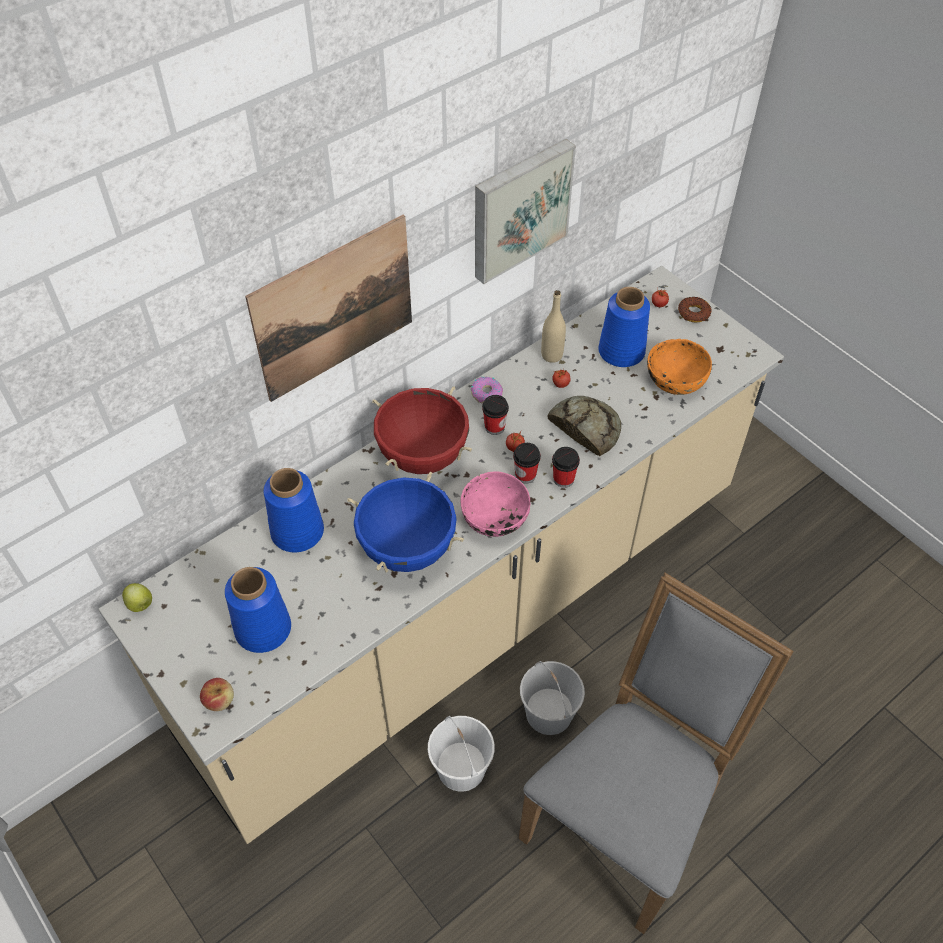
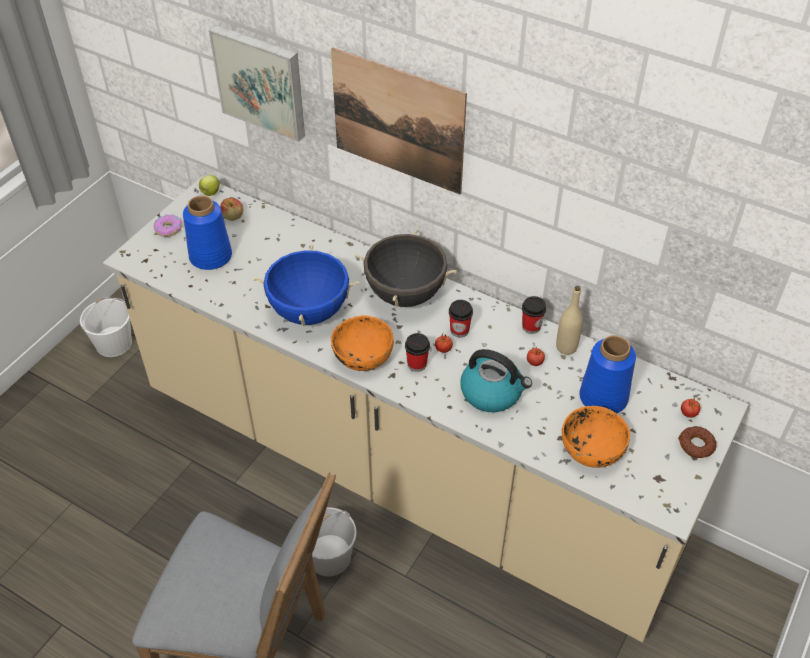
camera: 70 degrees right, 5 degrees down
apple [200,678,234,711] -> apple moved to [220,198,243,221]
blue vase [264,468,324,552] -> none
red cooking pot [372,387,472,474] -> black cooking pot [355,229,457,307]
white bucket [428,716,495,792] -> white bucket moved to [80,298,132,357]
pink bowl [460,472,530,537] -> orange bowl [331,315,394,371]
donut [471,376,503,404] -> donut moved to [154,214,182,237]
picture [475,139,576,284] -> picture moved to [209,25,305,142]
bread [548,396,621,456] -> kettle [460,349,532,412]
cup [552,447,580,488] -> cup moved to [522,296,546,334]

